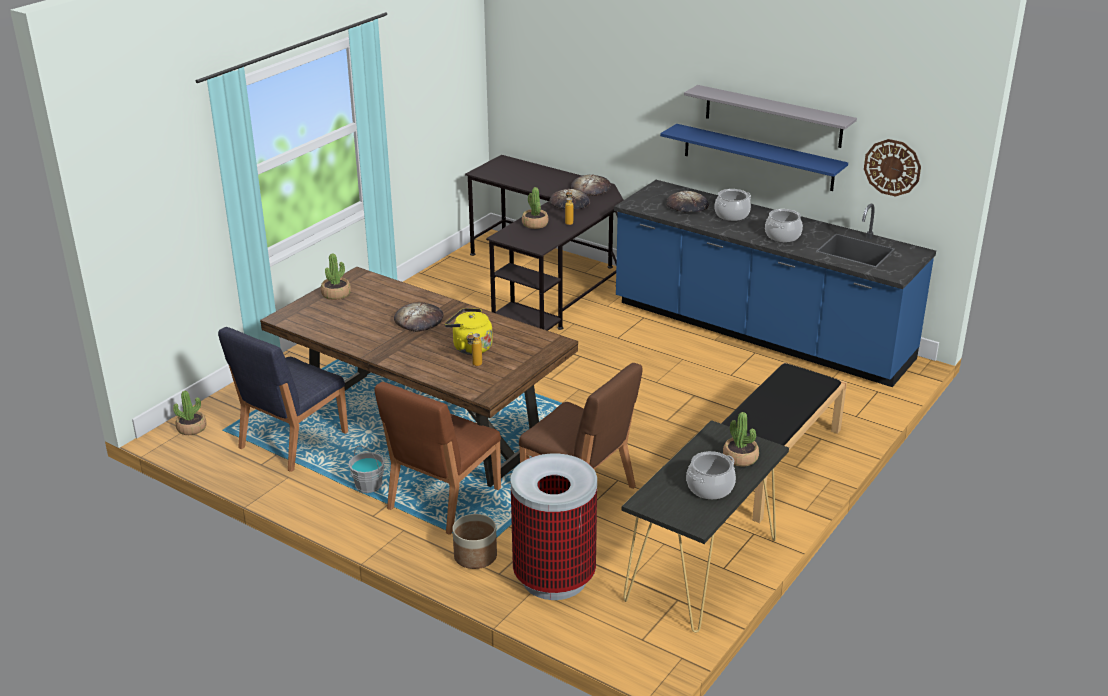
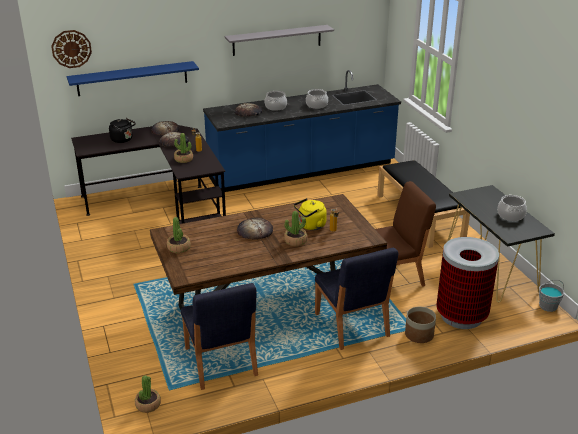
camera: 55 degrees left, 0 degrees up
grey bucket [349,446,385,494] -> grey bucket moved to [539,280,565,312]
brown chair [375,382,501,535] -> blue chair [315,248,398,350]
blue shelf [660,124,848,191] -> blue shelf moved to [67,61,199,96]
potted plant [723,412,759,467] -> potted plant moved to [284,211,307,246]
wall clock [864,139,921,197] -> wall clock moved to [51,30,92,68]
none -> black kettle [109,118,136,143]

